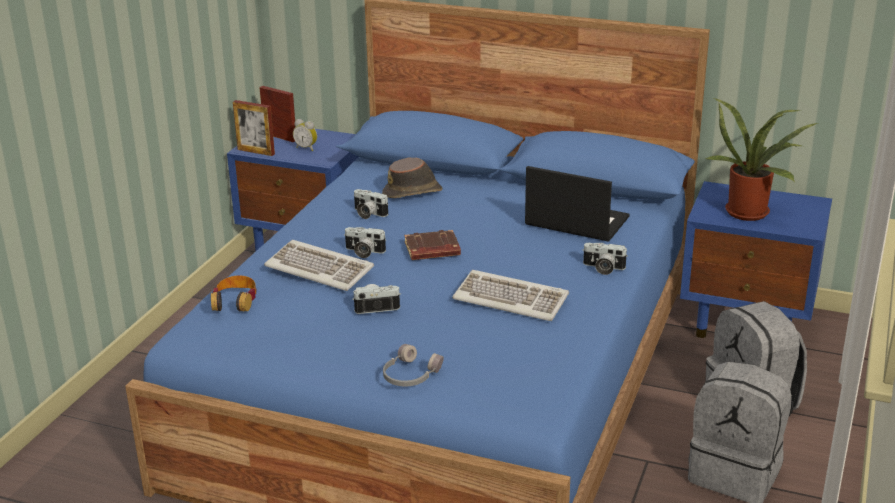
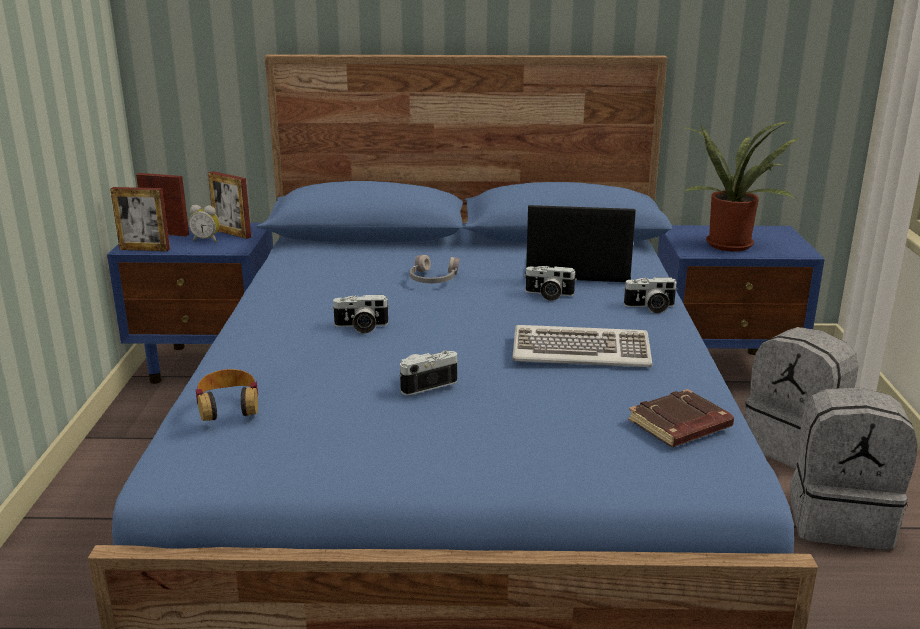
camera: 20 degrees left, 5 degrees down
keyboard [264,240,374,291] -> none
camera [354,189,388,219] -> camera moved to [524,266,577,301]
brown hat [382,158,443,198] -> none
grey headphones [383,344,444,386] -> grey headphones moved to [410,255,460,283]
brown book [404,230,461,260] -> brown book moved to [628,389,734,447]
none -> picture frame [208,171,251,239]

